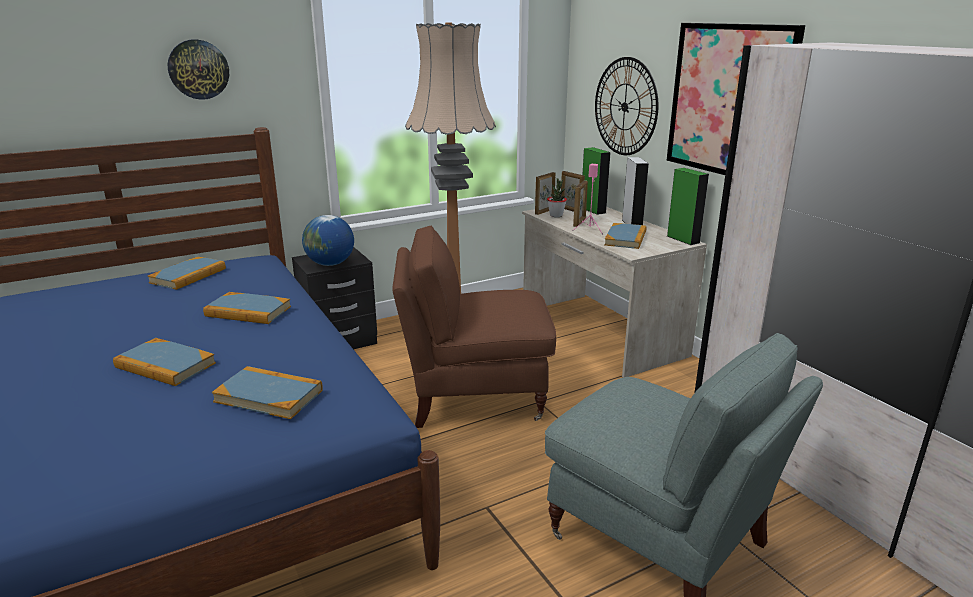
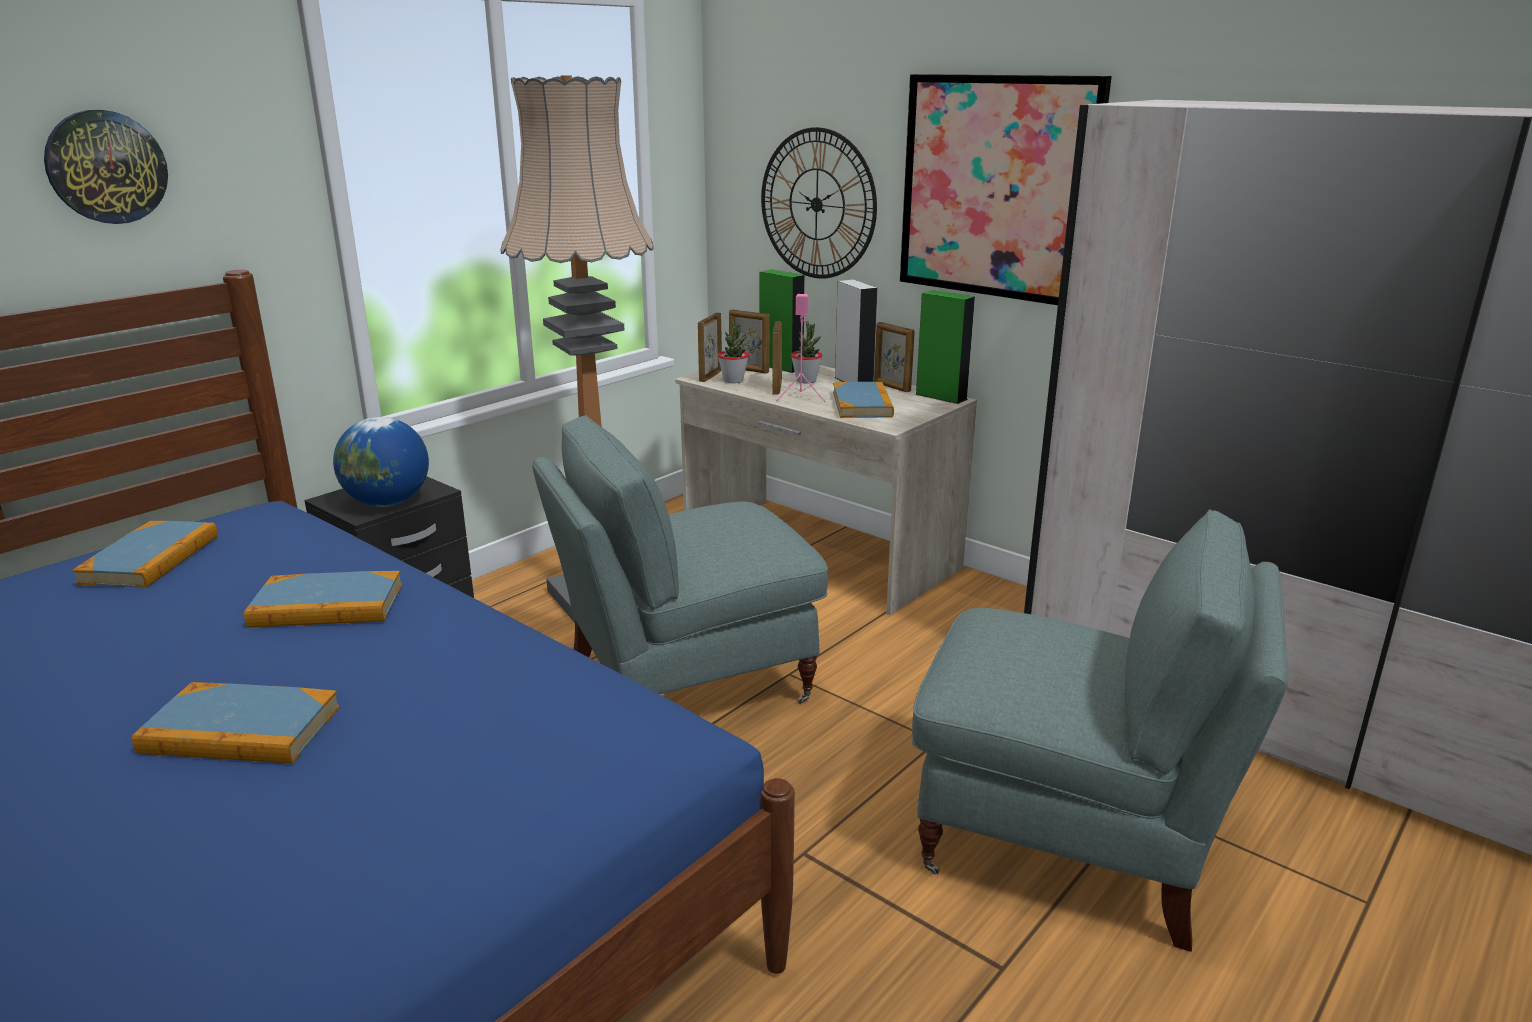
camera: 20 degrees left, 0 degrees up
book [212,366,323,419] -> none
brown armchair [392,225,556,428] -> grey armchair [532,415,828,704]
none -> potted plant [791,321,822,383]
none -> picture frame [874,322,915,392]

